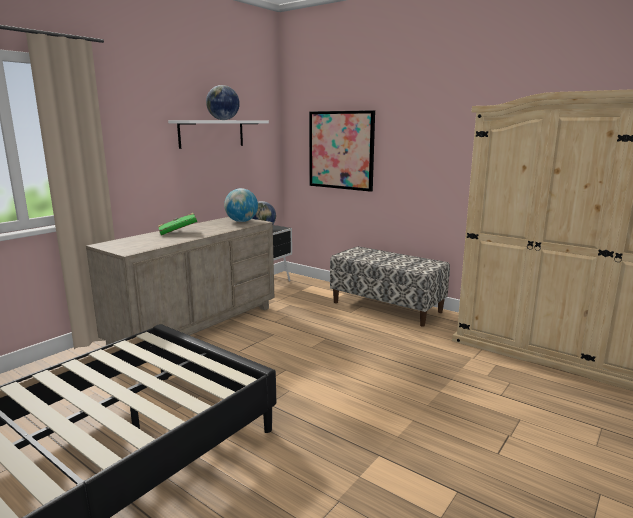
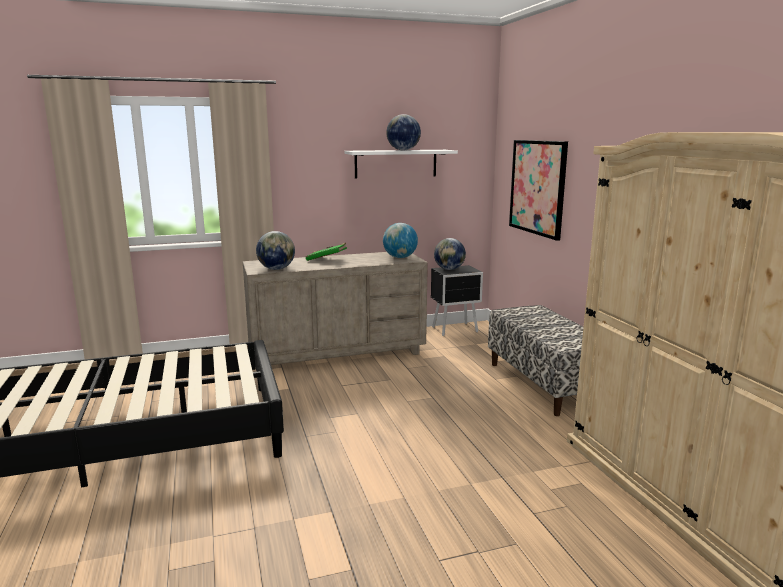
camera: 35 degrees right, 0 degrees up
none -> globe [256,231,295,270]

